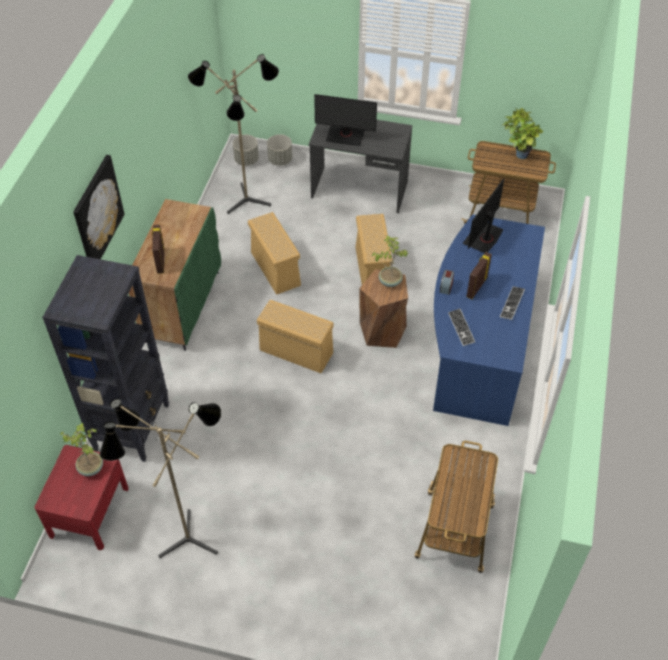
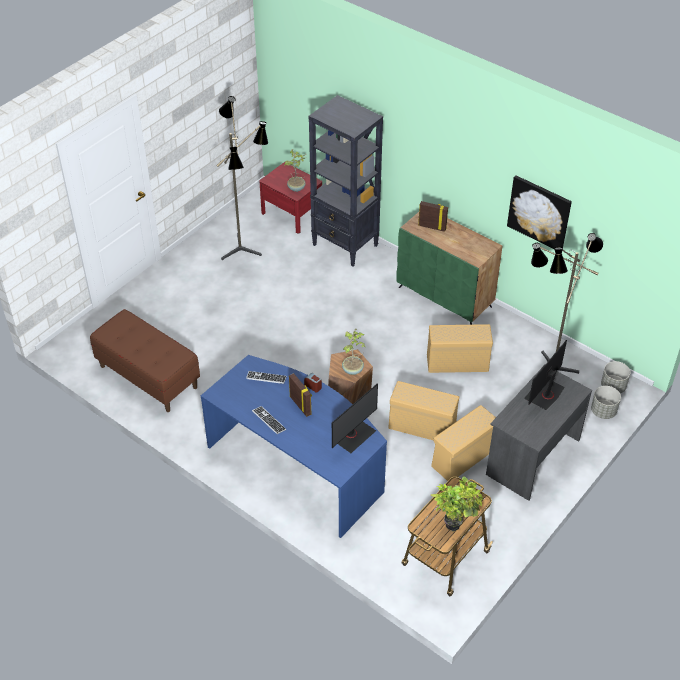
camera: 115 degrees right, 5 degrees down
picture [73,155,125,259] -> picture moved to [507,176,572,249]
beige storage box [257,300,333,373] -> beige storage box moved to [431,405,496,481]
cart [415,441,498,573] -> brown bench [90,309,200,412]
monitor [463,178,504,253] -> monitor turned 75 degrees clockwise [331,383,378,453]

